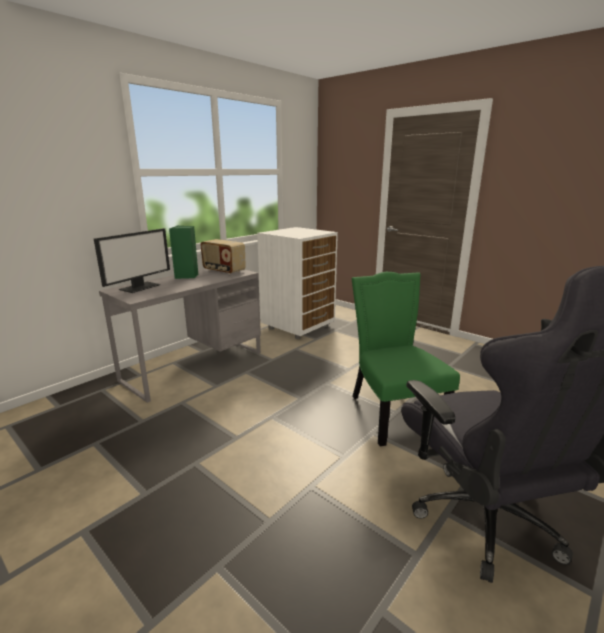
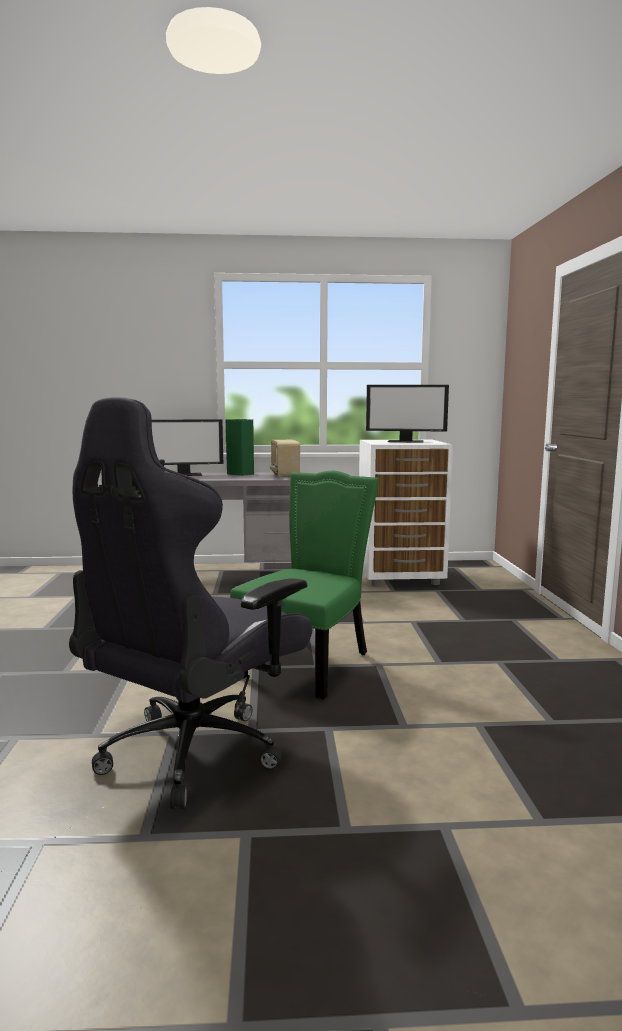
camera: 45 degrees right, 10 degrees down
none -> monitor [366,385,449,443]

